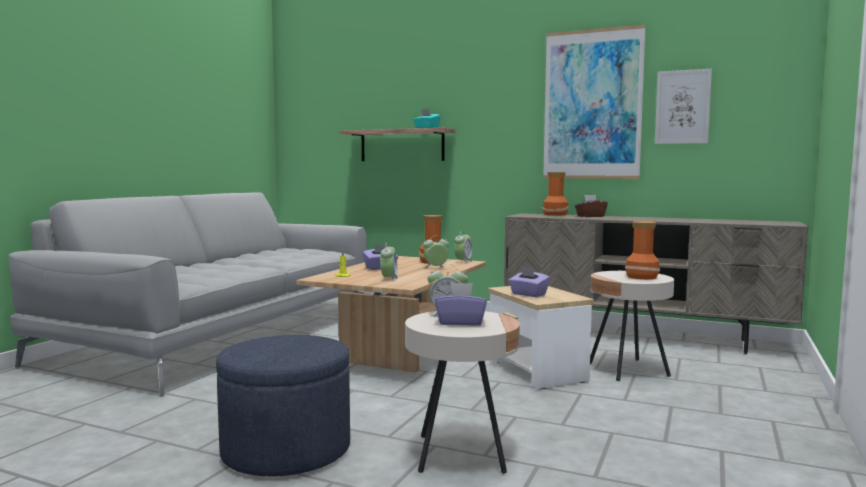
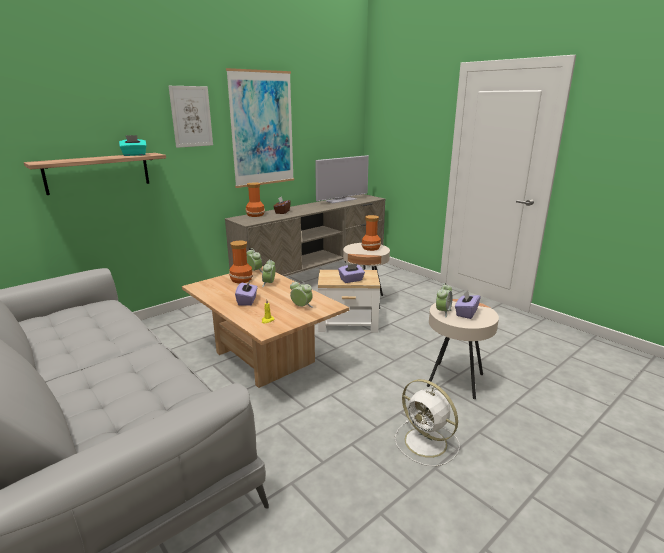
camera: 65 degrees left, 15 degrees up
blue ottoman [216,335,350,477] -> white fan [395,379,460,467]
picture [655,69,712,144] -> picture moved to [169,86,213,148]
none -> television [315,155,369,203]

